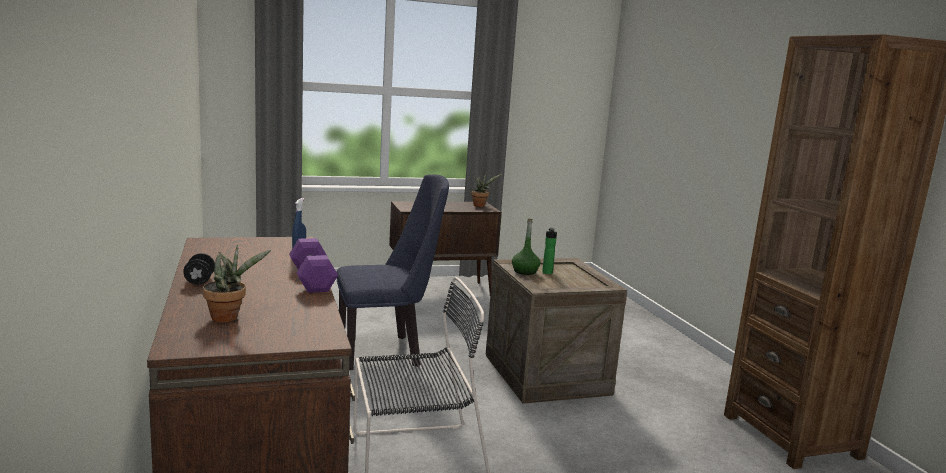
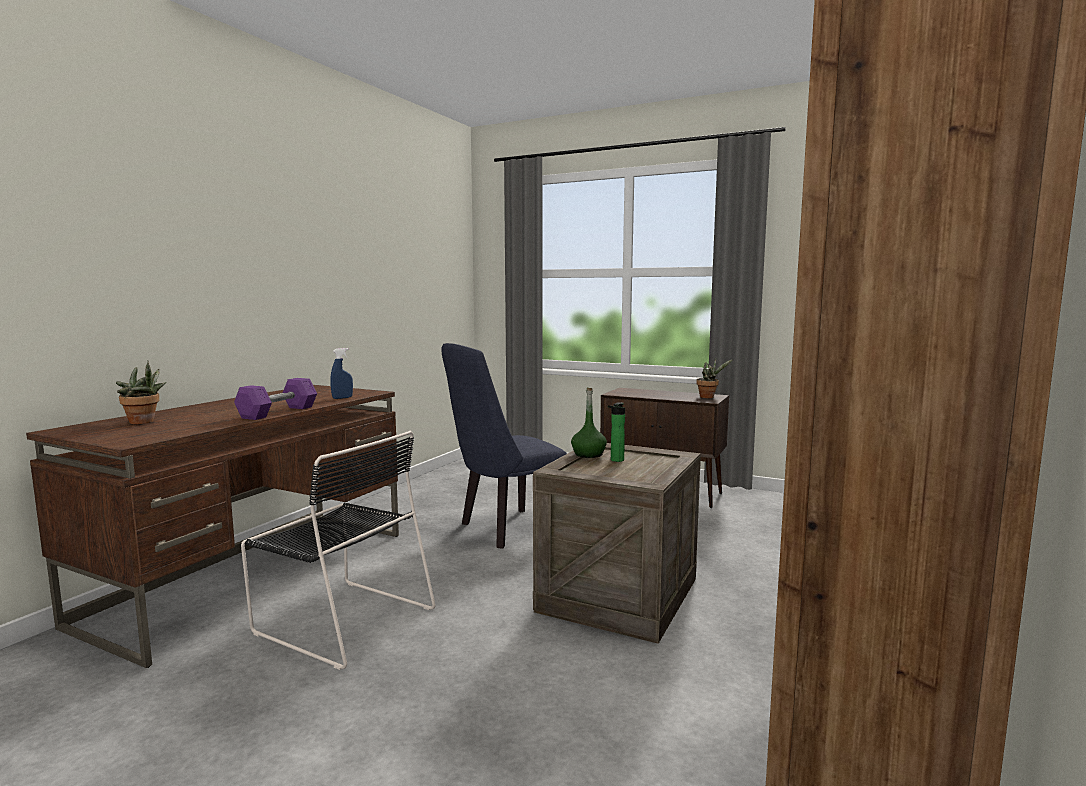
camera: 45 degrees right, 5 degrees down
black dumbbell [183,253,215,285] -> none
blue chair [337,174,449,370] -> blue chair turned 120 degrees clockwise [441,343,567,549]

